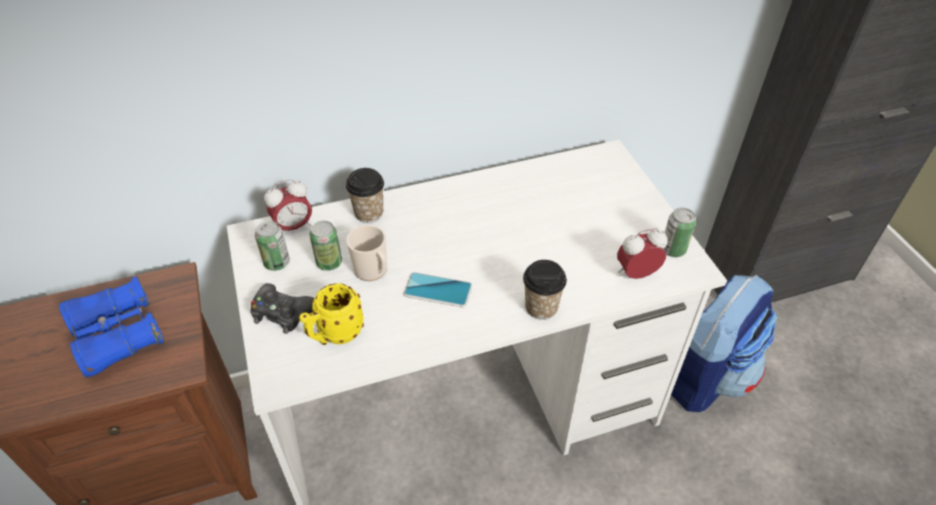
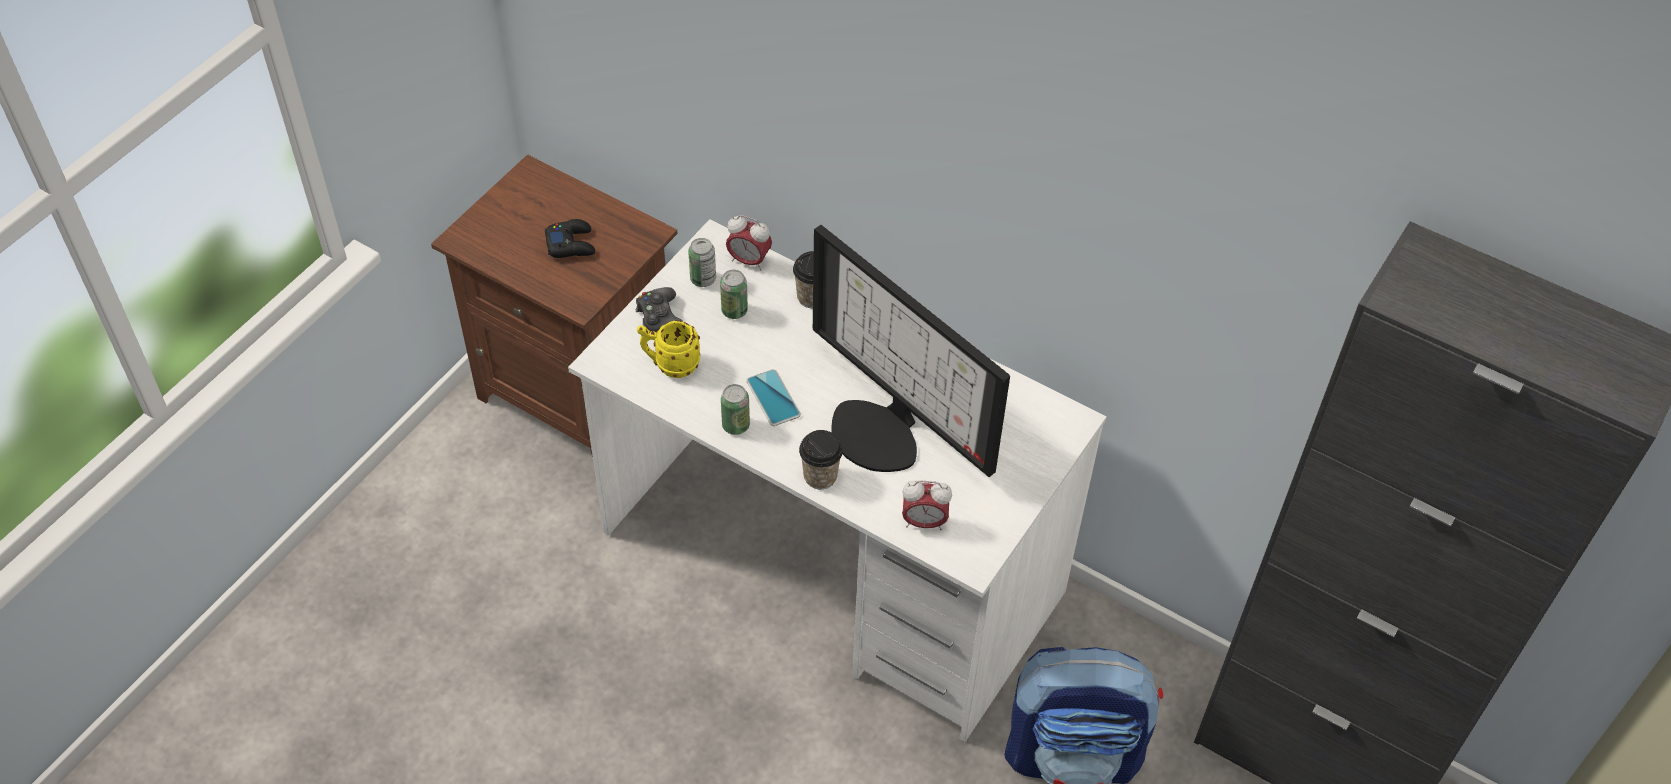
camera: 50 degrees right, 5 degrees up
blue binoculars [59,276,165,378] -> black game controller [545,219,595,258]
mug [346,225,387,281] -> none
alarm clock [617,228,668,279] -> alarm clock turned 150 degrees clockwise [902,481,952,530]
can [662,208,696,257] -> can moved to [721,384,750,435]
none -> monitor [813,225,1010,477]

